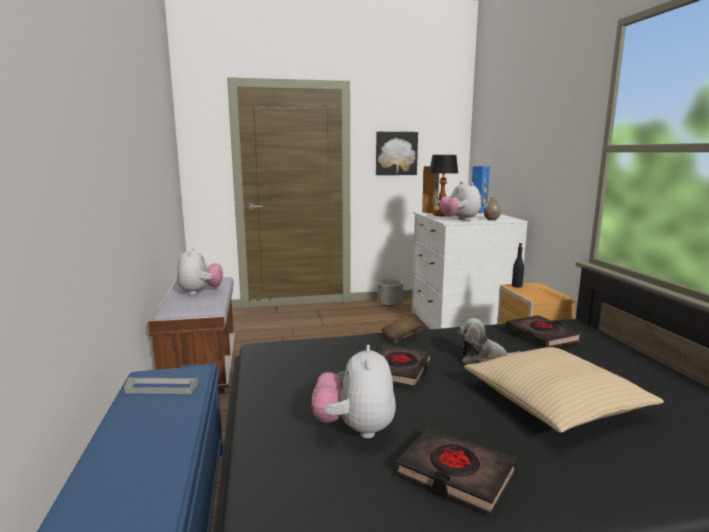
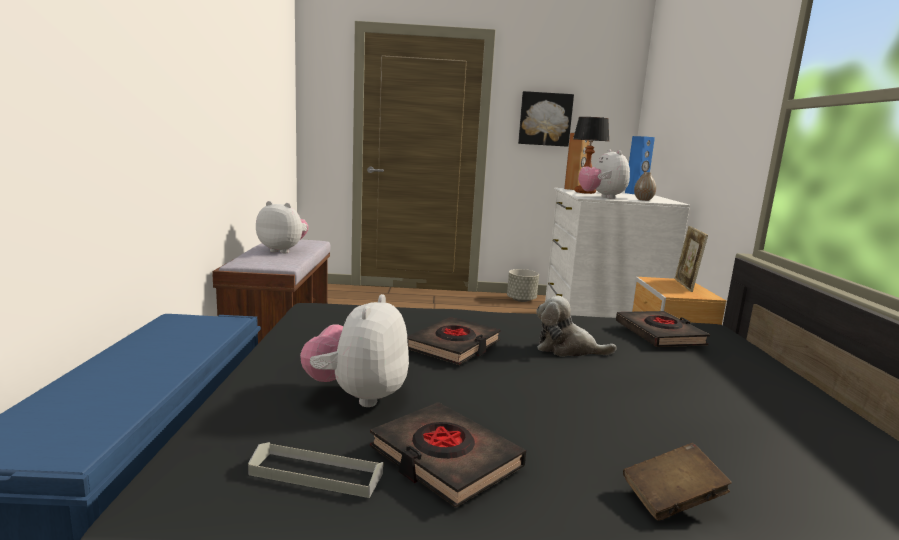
camera: 10 degrees right, 0 degrees up
grey tray [124,377,198,394] -> grey tray moved to [248,442,383,498]
plush toy [177,248,223,295] -> plush toy turned 75 degrees counterclockwise [256,201,309,253]
brown book [382,315,422,343] -> brown book moved to [623,443,732,521]
beige pillow [464,347,664,433] -> none
black bottle [512,243,524,288] -> none
none -> picture frame [675,226,708,292]

